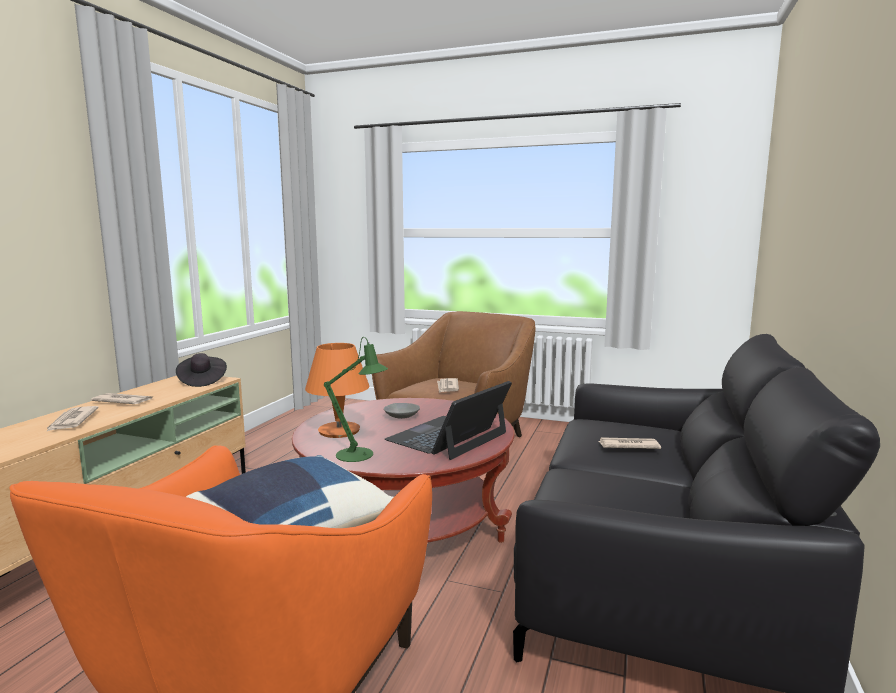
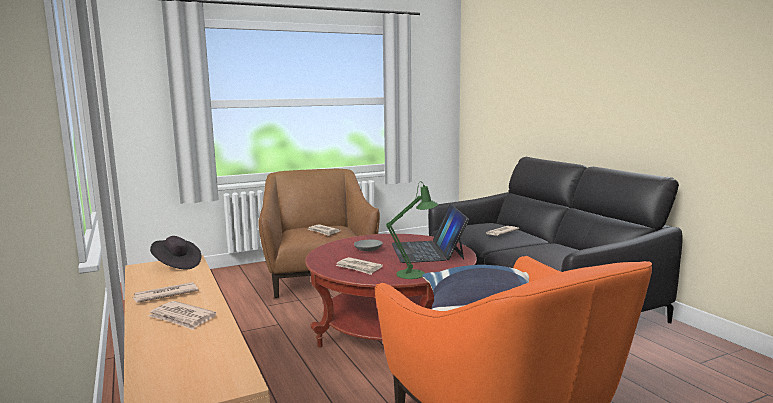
camera: 45 degrees left, 0 degrees up
orange table lamp [305,343,369,438] -> newspaper [336,257,383,275]

